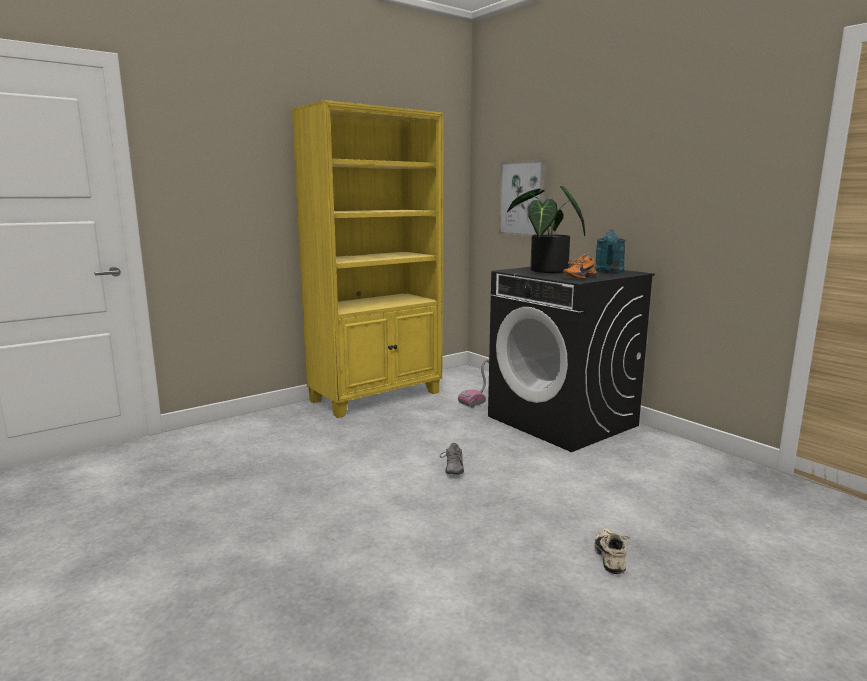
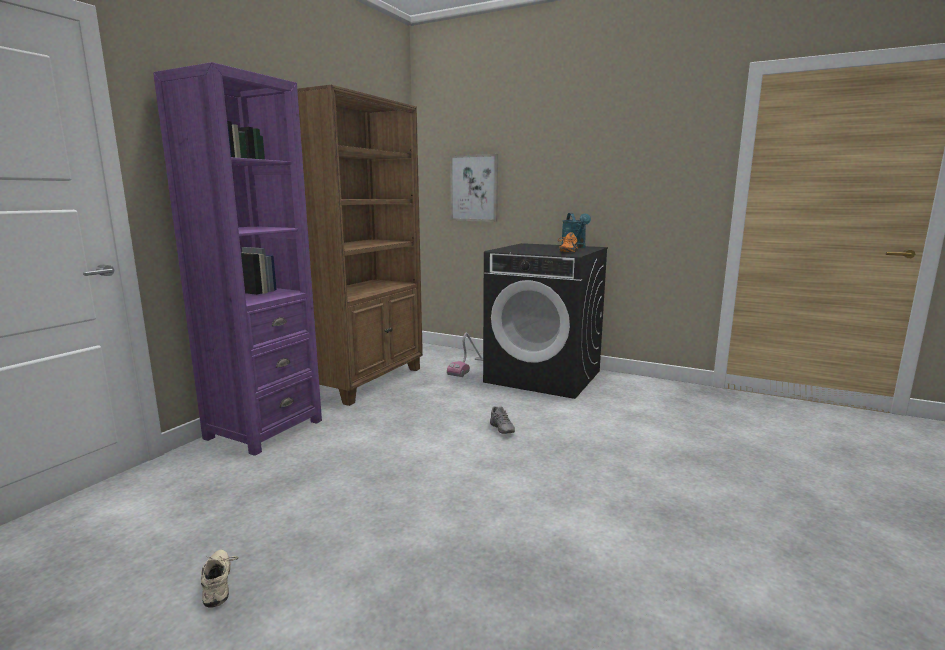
camera: 25 degrees left, 0 degrees up
yellow bookcase [292,100,443,418] -> brown bookcase [297,85,423,406]
potted plant [507,186,585,273] -> none
beige shoe [595,528,630,574] -> beige shoe moved to [201,550,238,608]
none -> purple bookcase [153,62,322,456]

